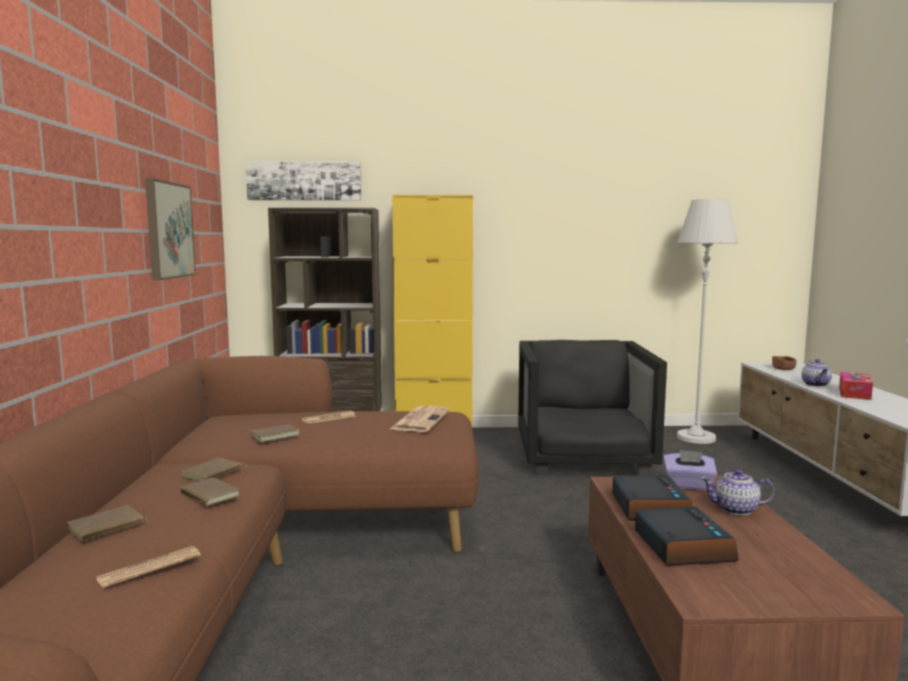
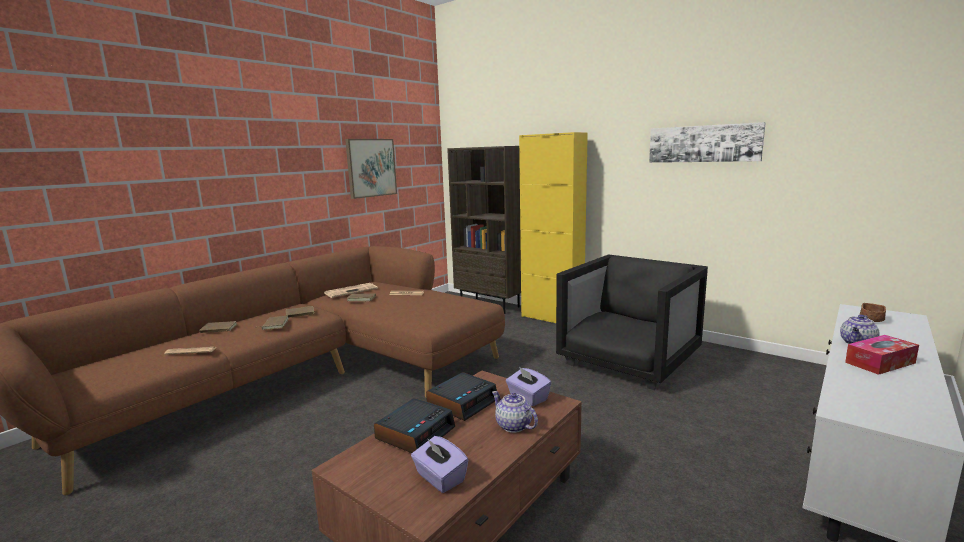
camera: 40 degrees right, 5 degrees up
picture [245,161,361,200] -> picture moved to [649,122,766,163]
newspaper [390,406,450,432] -> newspaper moved to [324,283,378,298]
white floor lamp [677,199,738,444] -> none
none -> purple tissue box [411,436,468,493]

